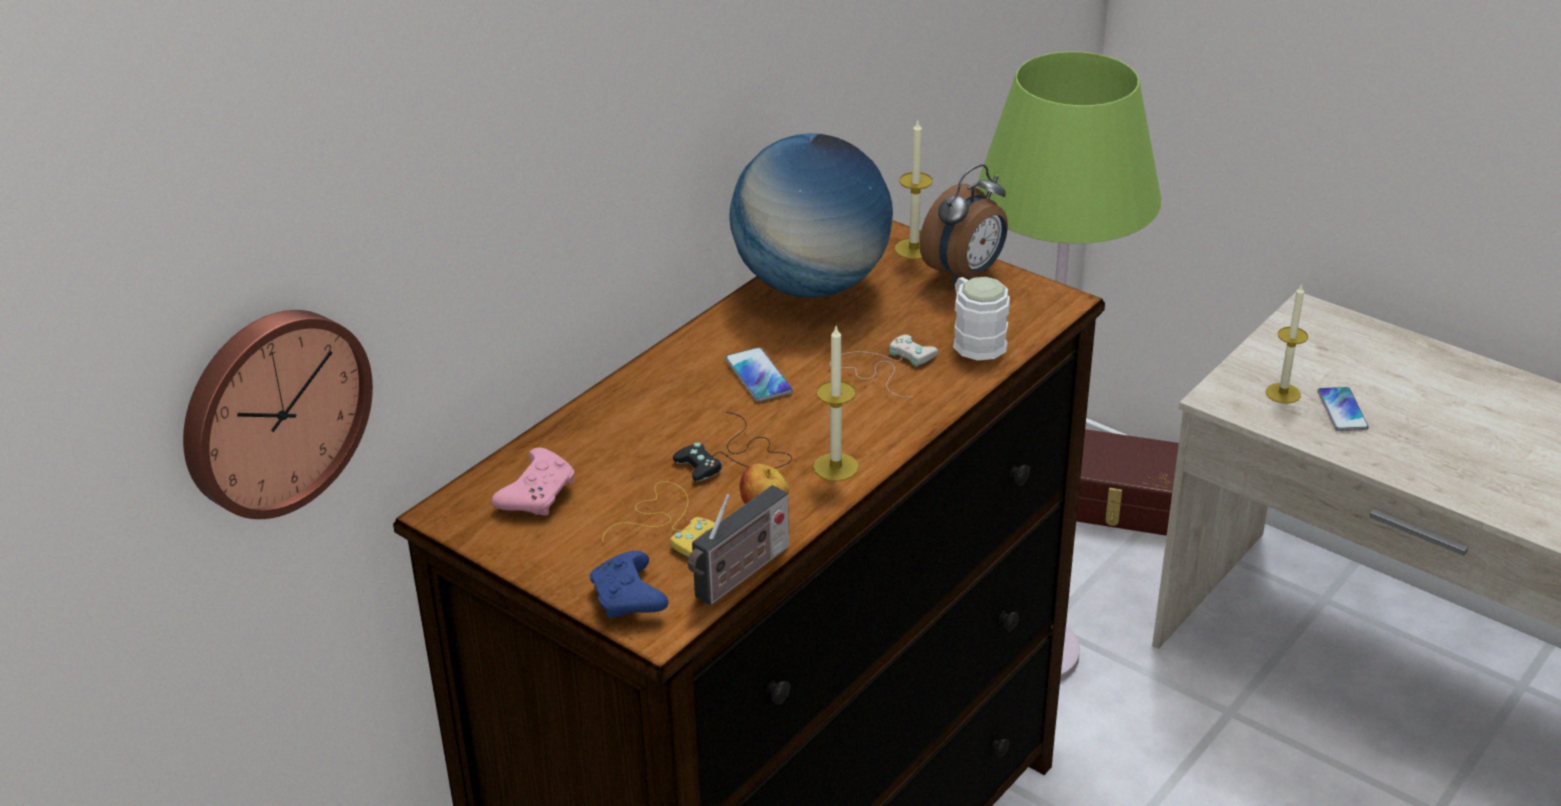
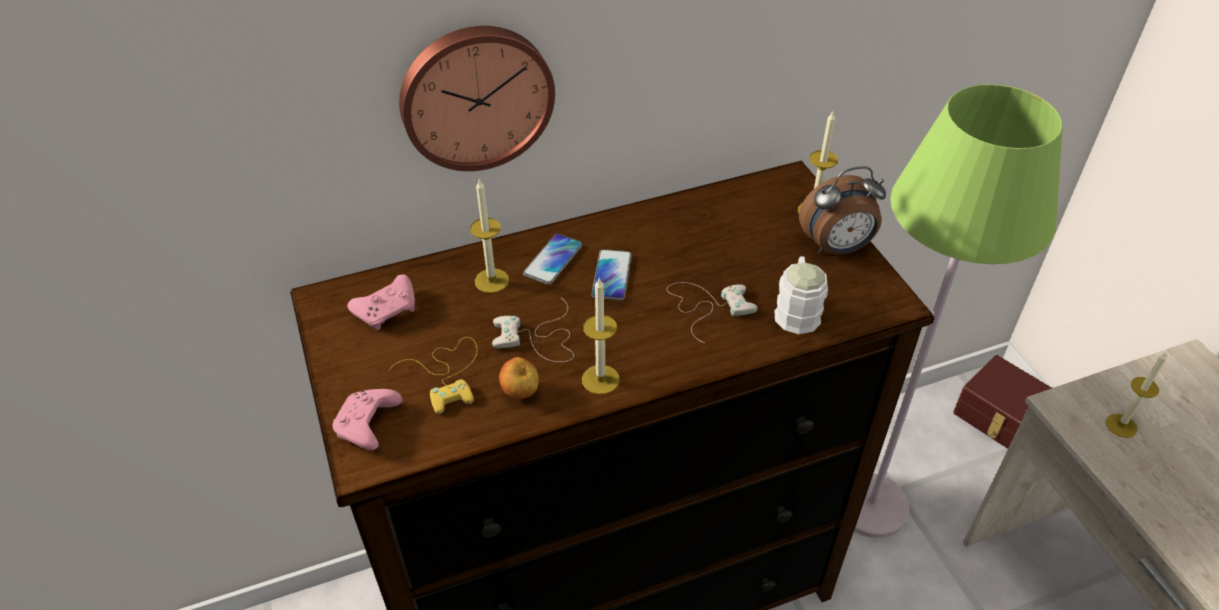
camera: 30 degrees right, 10 degrees up
wall clock [183,310,373,519] -> wall clock moved to [399,26,555,171]
blue game controller [590,551,668,618] -> pink game controller [333,389,402,450]
black game controller [673,412,792,482] -> white game controller [492,298,574,362]
radio [688,485,789,605] -> none
globe [729,133,893,298] -> none
phone [1317,387,1369,431] -> phone moved to [523,234,583,285]
none -> candle [470,179,509,293]

